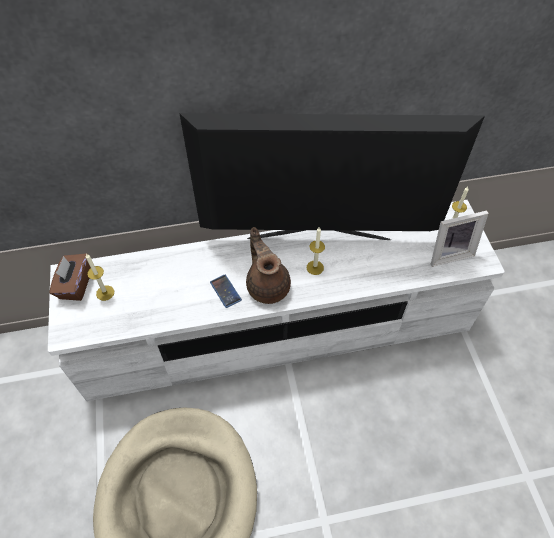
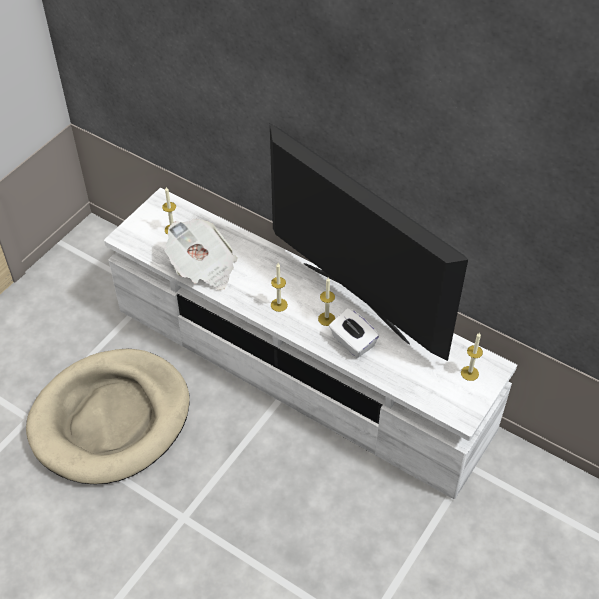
camera: 45 degrees right, 5 degrees down
brown tissue box [49,254,91,301] -> none
phone [210,274,242,308] -> none
brown teapot [246,227,291,304] -> candle [271,263,288,312]
picture frame [430,210,488,267] -> none
none -> newspaper [164,219,237,290]
none -> white tissue box [329,308,379,358]

